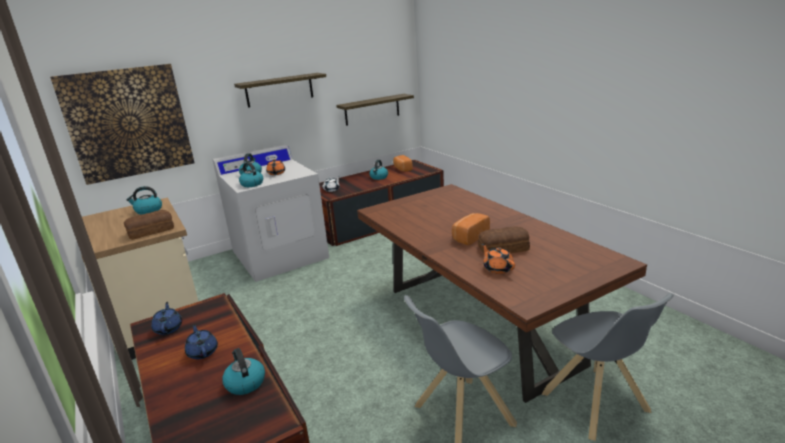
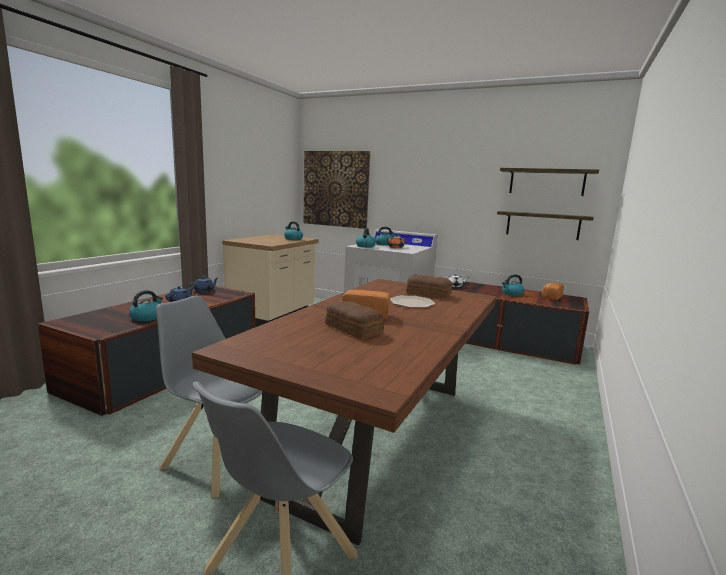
camera: 55 degrees right, 10 degrees down
bread [124,210,174,240] -> bread moved to [406,275,452,299]
shelf [234,73,326,108] -> shelf moved to [500,168,599,196]
orange teapot [482,244,515,274] -> none
none -> plate [390,296,435,308]

